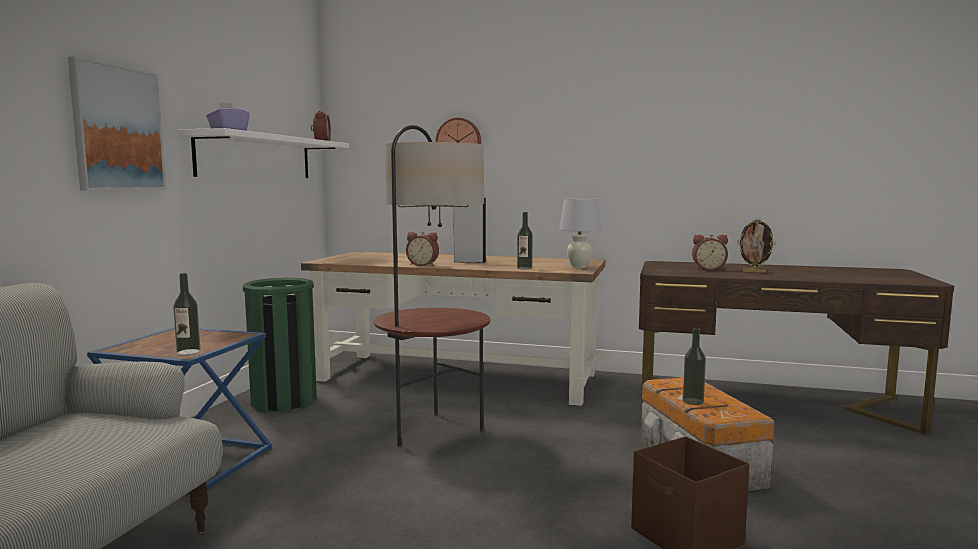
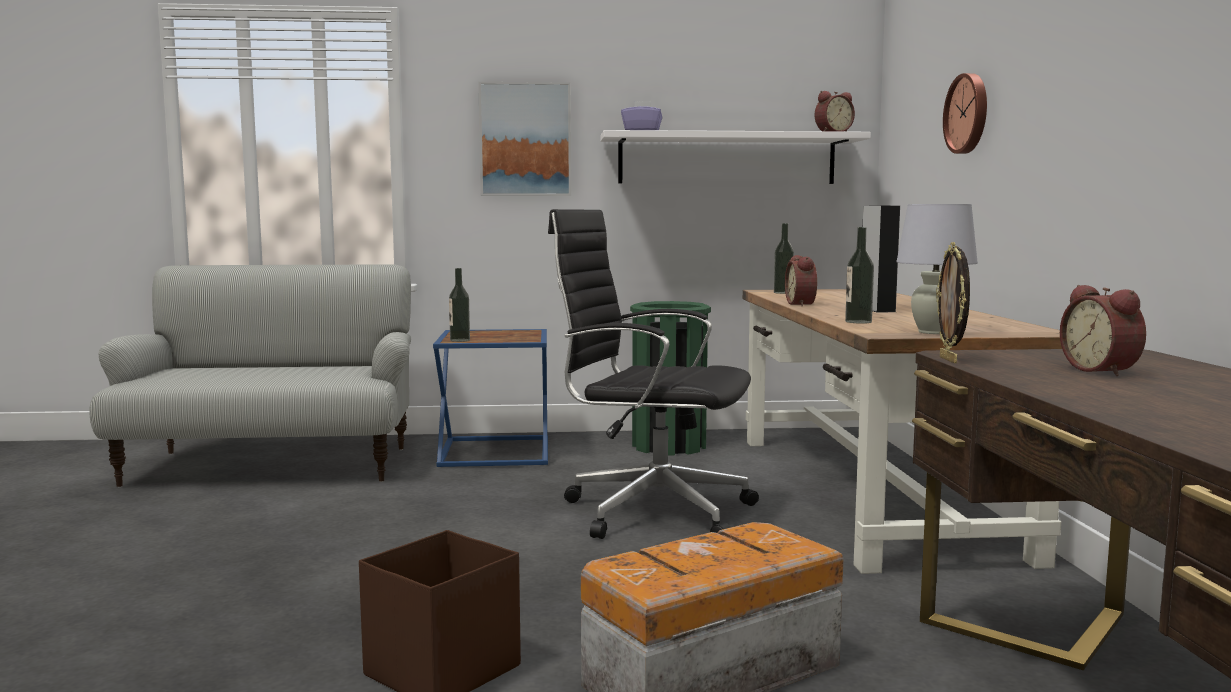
camera: 70 degrees right, 0 degrees up
floor lamp [374,125,490,446] -> black office chair [548,209,759,539]
bottle [682,328,706,405] -> bottle moved to [774,223,794,294]
picture frame [737,218,776,273] -> picture frame moved to [936,242,970,363]

